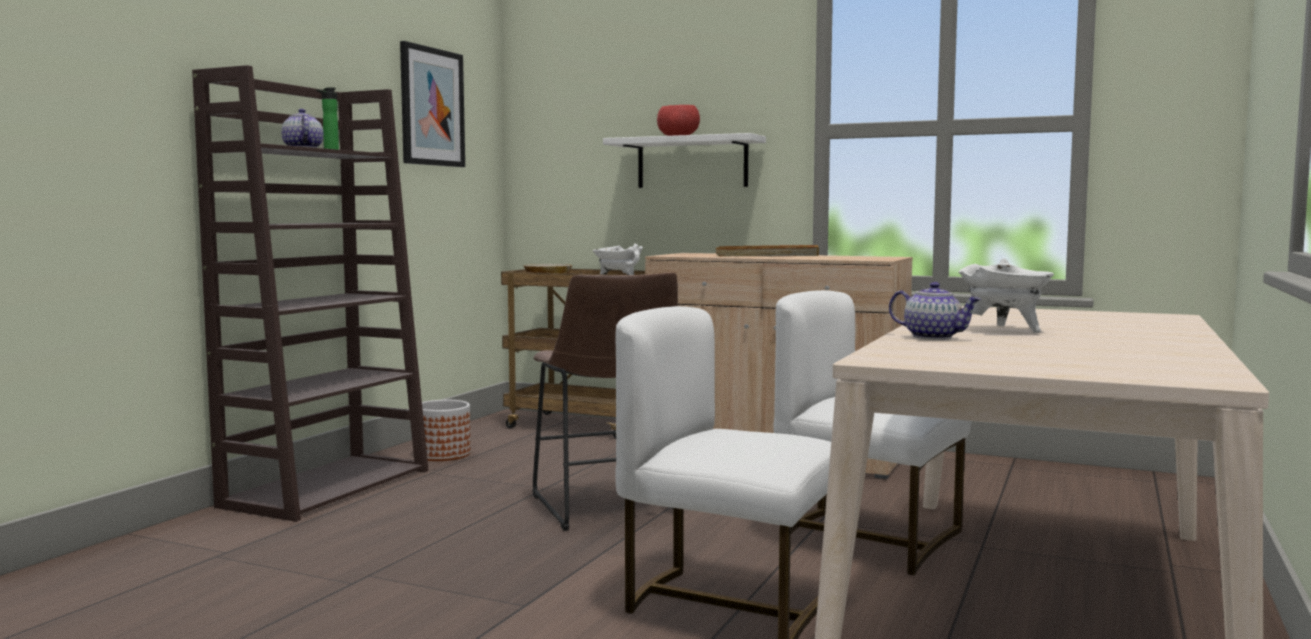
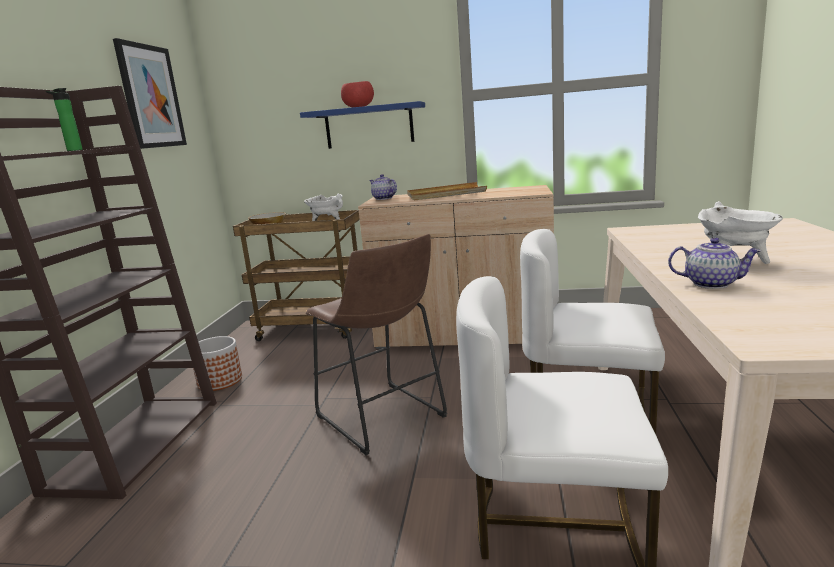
camera: 15 degrees left, 10 degrees up
teapot [281,109,323,148] -> teapot moved to [369,174,397,200]
white shelf [603,133,766,188] -> blue shelf [300,101,425,149]

